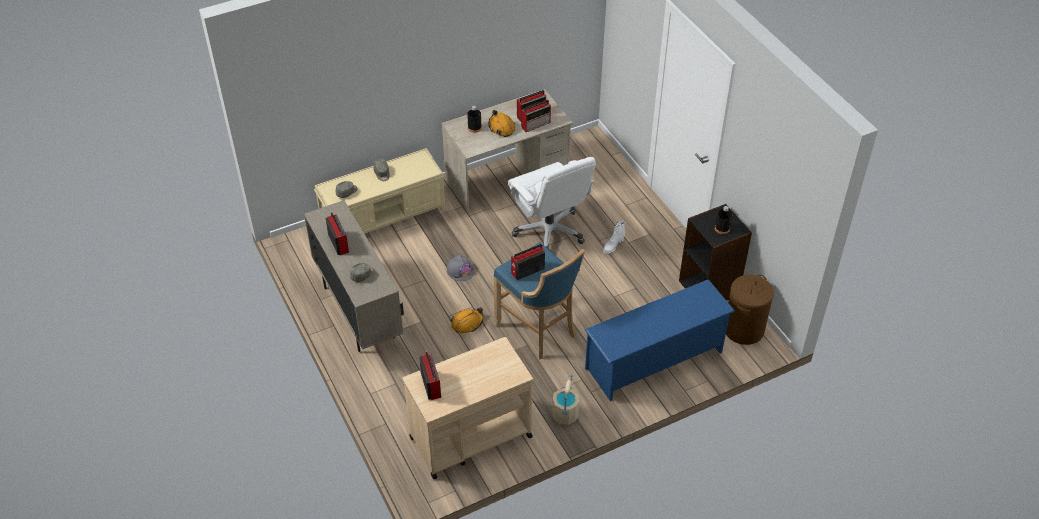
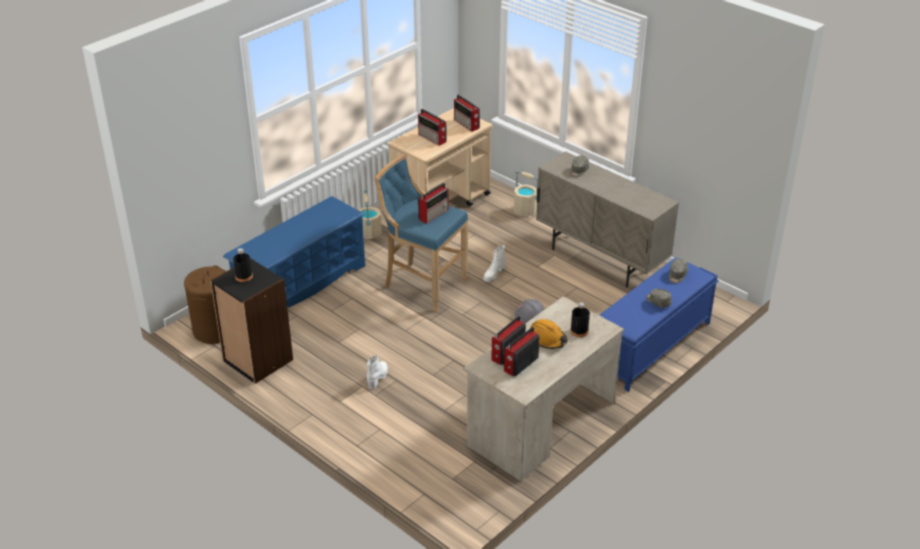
camera: 160 degrees right, 10 degrees down
beige bench [314,148,446,234] -> blue bench [599,258,718,392]
radio [325,212,349,255] -> radio moved to [418,109,447,146]
orange hard hat [450,307,484,334] -> white boot [484,245,506,282]
white office chair [508,157,596,248] -> none
none -> beige bucket [514,170,538,216]

